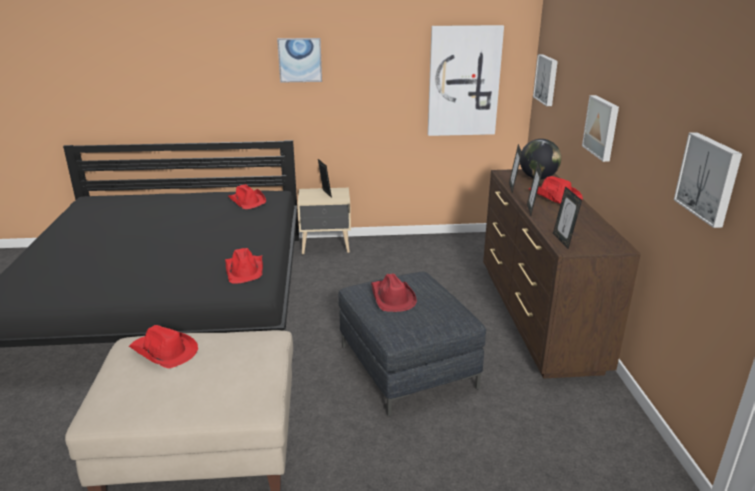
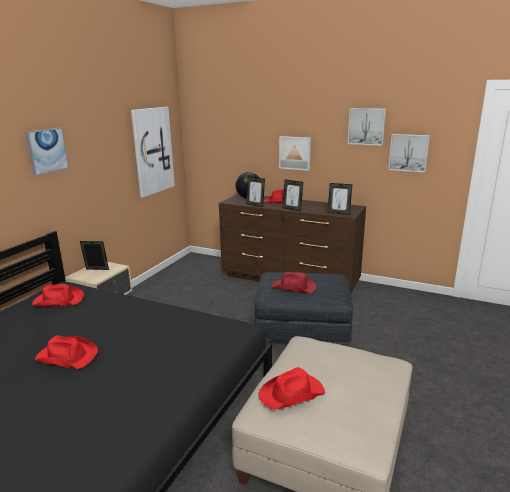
camera: 60 degrees left, 5 degrees down
red hat [225,248,263,284] -> red hat moved to [35,335,98,369]
picture [533,54,558,106] -> picture moved to [348,108,386,146]

